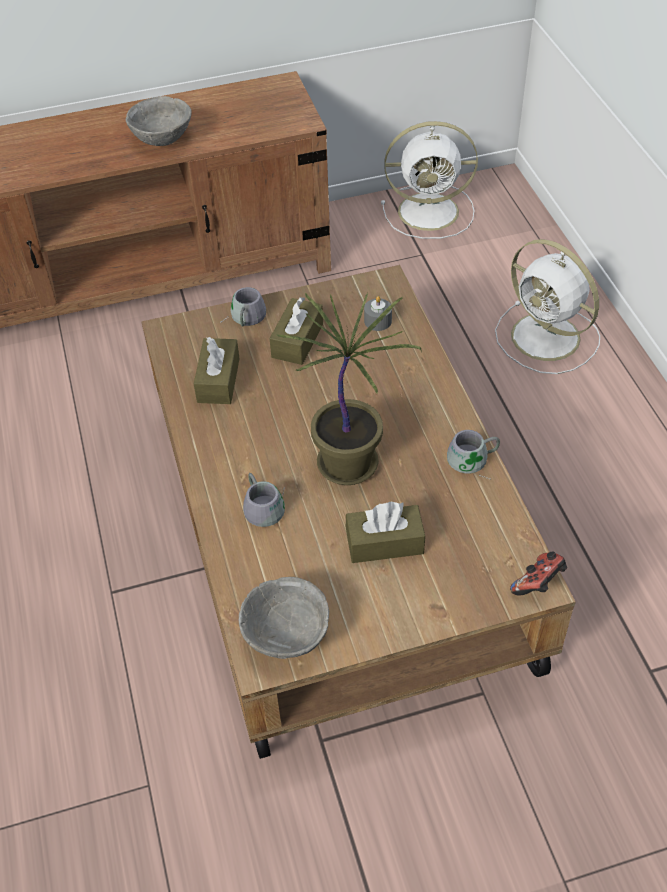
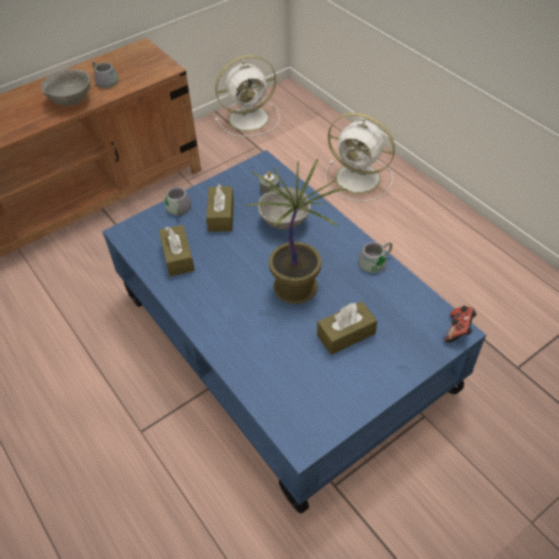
camera: 20 degrees left, 0 degrees up
brown coffee table [141,265,576,759] -> blue coffee table [102,150,486,514]
grey bowl [239,577,329,659] -> grey bowl moved to [258,187,311,229]
grey mug [243,473,285,527] -> grey mug moved to [93,61,119,88]

